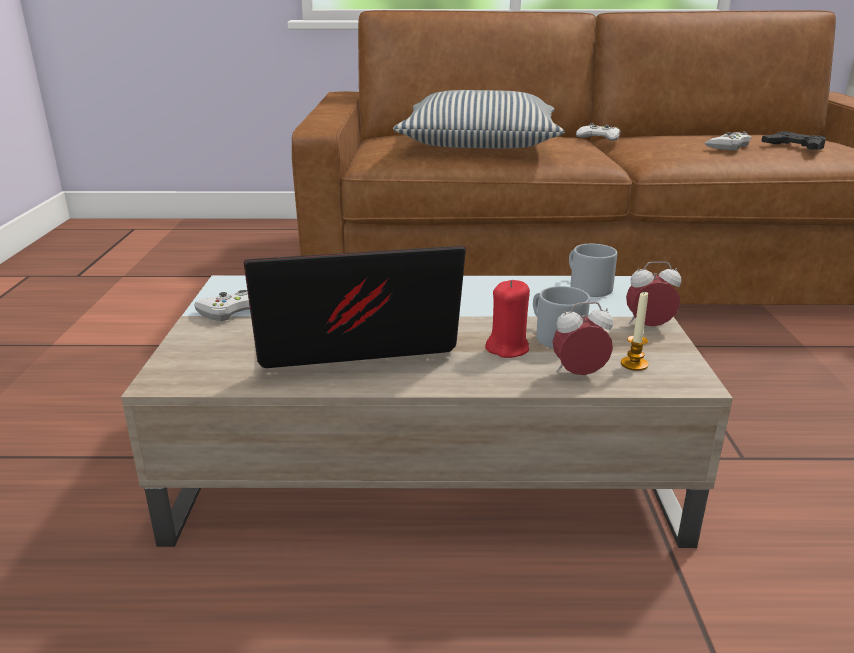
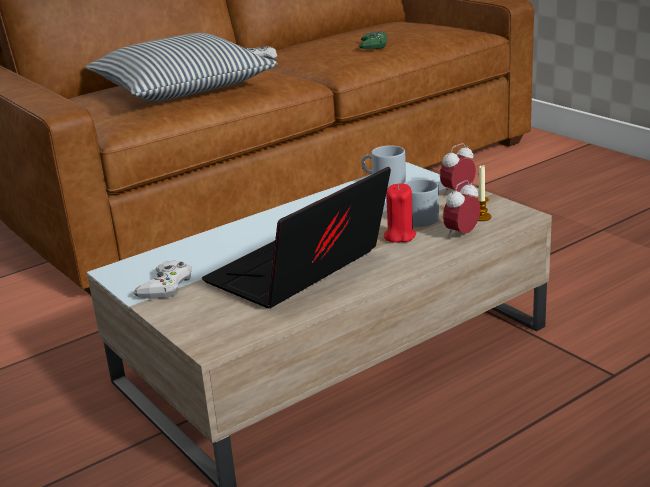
camera: 35 degrees left, 0 degrees up
white game controller [705,131,751,151] -> green game controller [359,30,388,49]
black game controller [761,131,826,150] -> none

